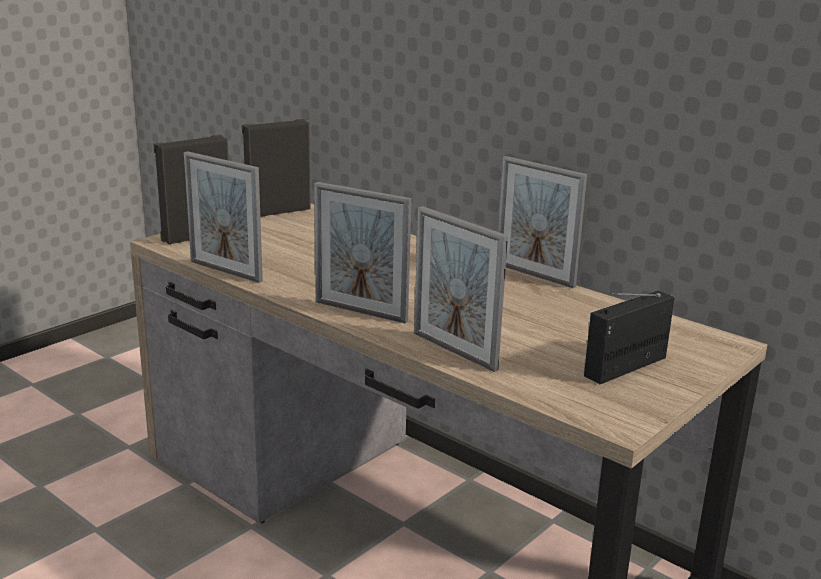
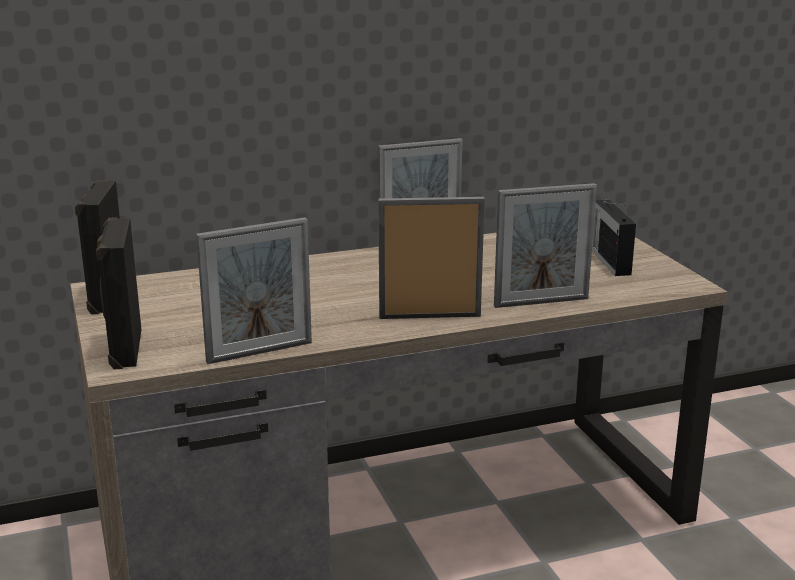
camera: 60 degrees left, 0 degrees up
picture frame [314,182,412,323] -> picture frame turned 150 degrees counterclockwise [378,197,485,319]

